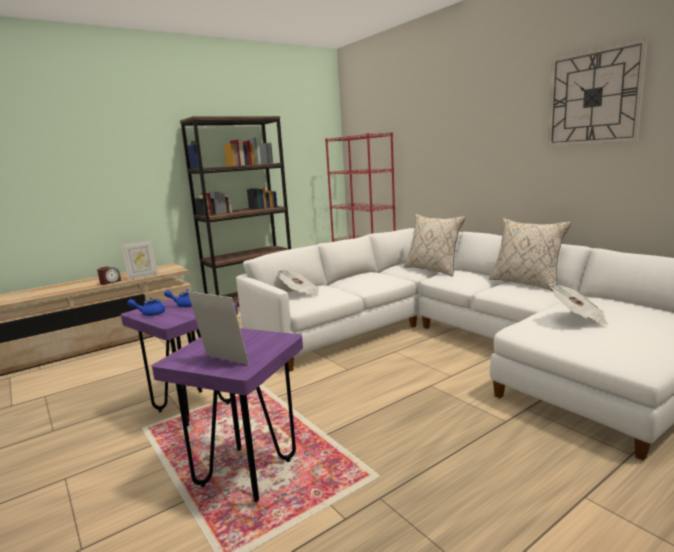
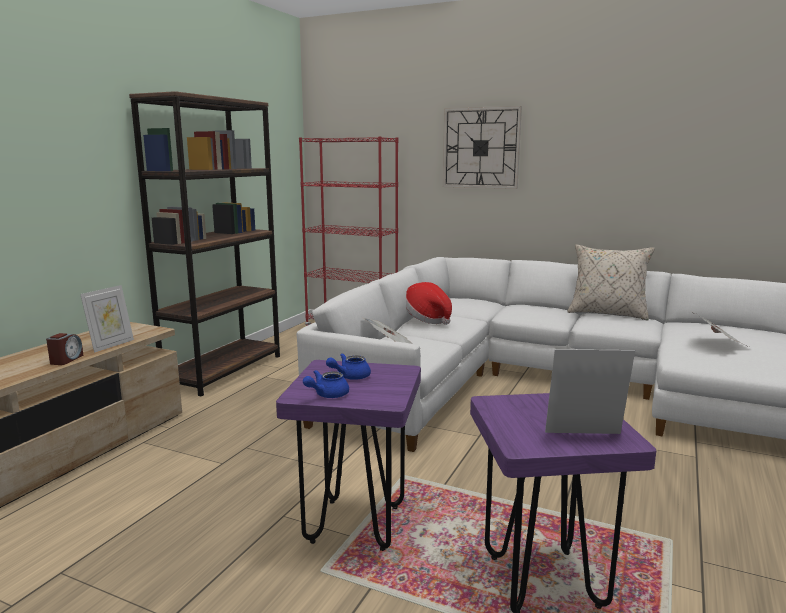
camera: 30 degrees left, 0 degrees up
beige pillow [404,214,465,276] -> none
wall clock [548,39,648,146] -> wall clock moved to [443,106,522,189]
none -> hat [406,282,452,325]

